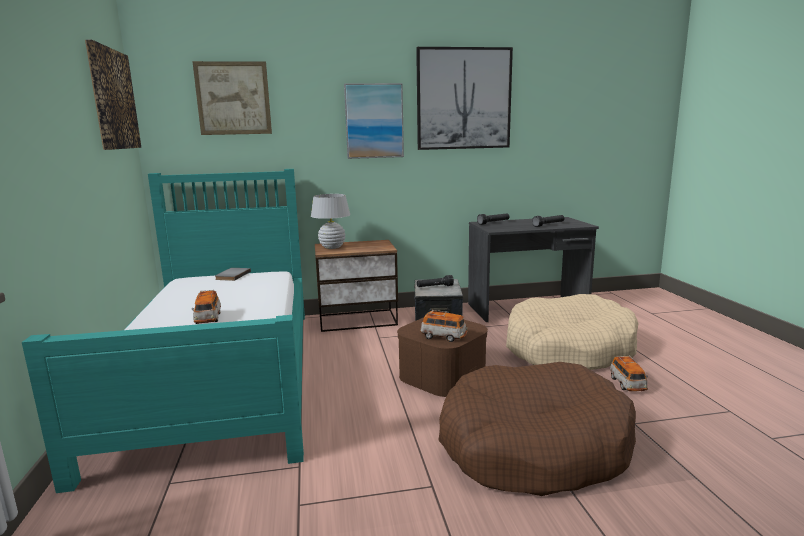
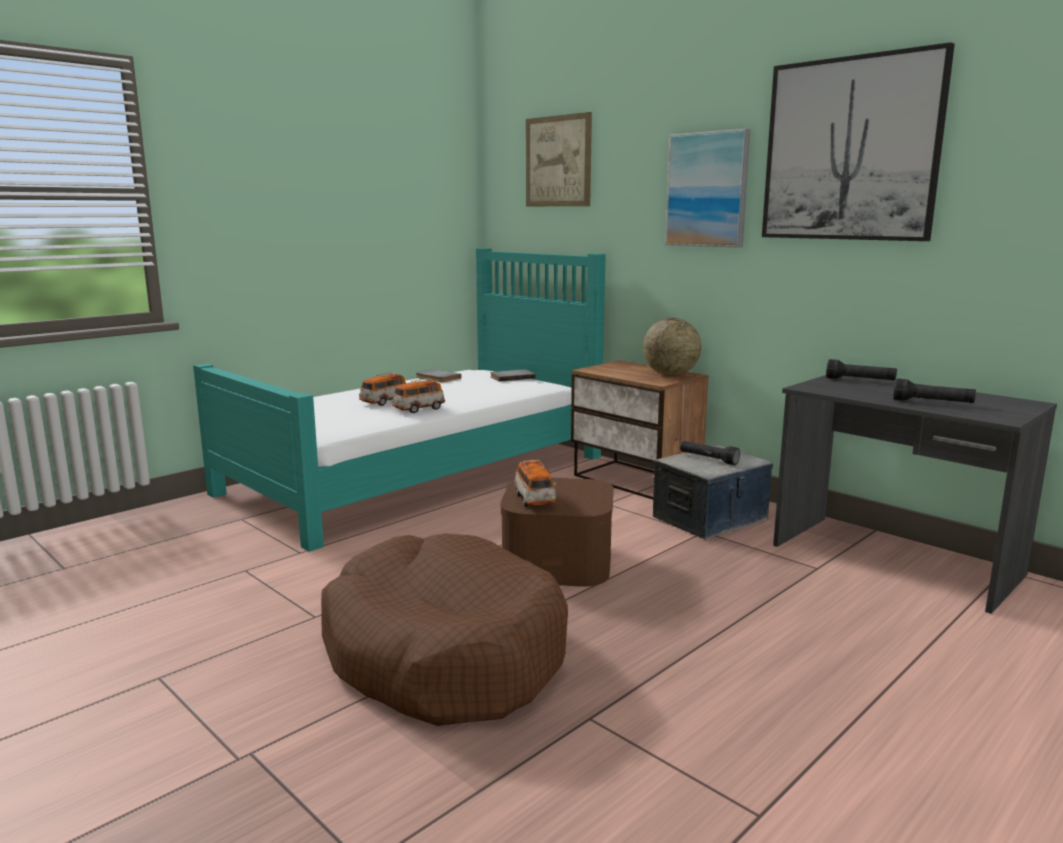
camera: 55 degrees right, 0 degrees up
picture [85,39,141,150] -> none
white table lamp [311,194,350,249] -> none
beige dog bed [506,294,639,370] -> none
toy car [610,356,648,391] -> toy car moved to [392,378,445,413]
none -> grey book [416,369,461,382]
none -> globe [643,318,701,376]

